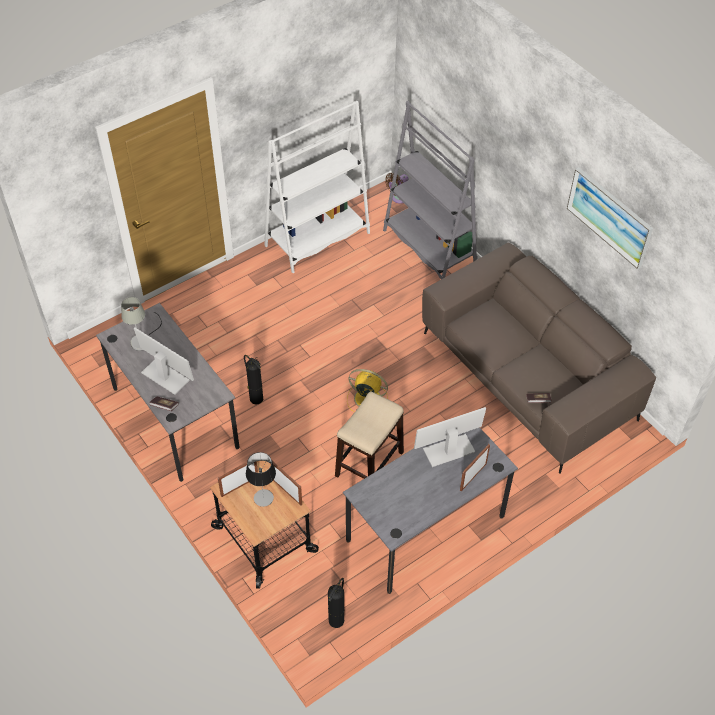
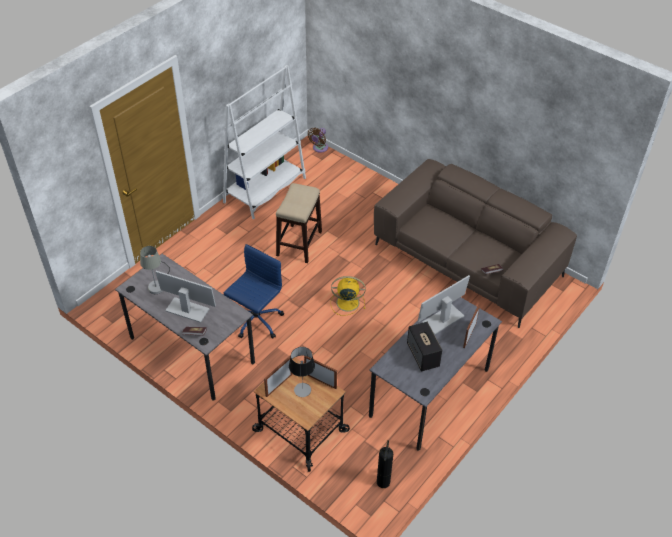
camera: 15 degrees left, 5 degrees down
fire extinguisher [244,355,263,404] -> blue office chair [224,244,284,338]
stool [335,392,404,479] -> stool moved to [276,183,322,263]
grey bookcase [383,101,477,279] -> none
picture [567,167,653,269] -> none
none -> speaker [407,322,442,372]

